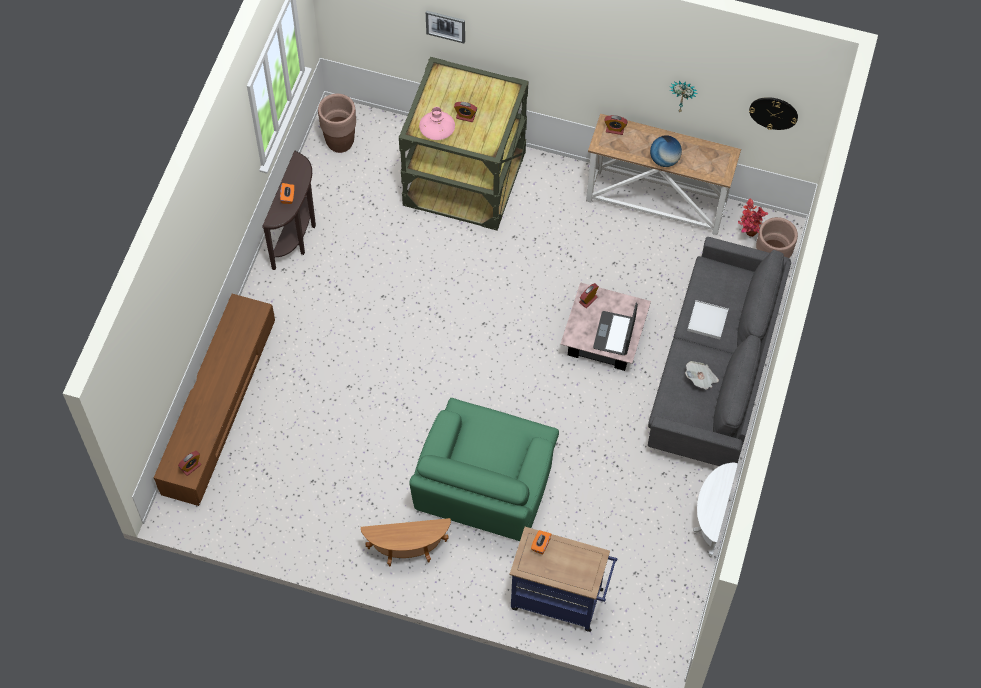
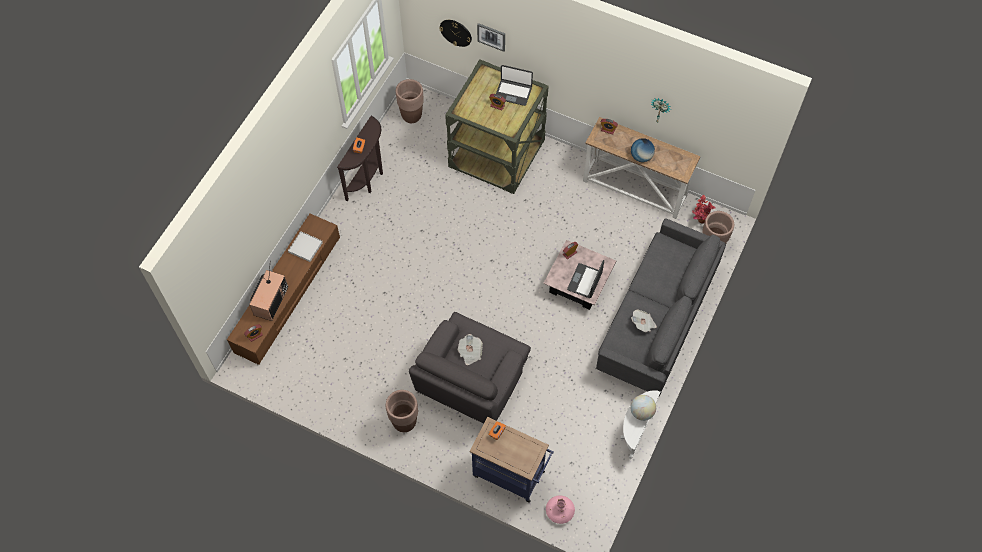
camera: 10 degrees right, 0 degrees up
brown side table [361,518,451,566] -> brown planter [386,390,418,432]
green armchair [409,398,559,541] -> grey armchair [409,312,531,424]
pink vase [419,107,455,140] -> pink vase moved to [546,496,575,524]
white tray [687,300,729,339] -> white tray moved to [288,231,323,262]
wall clock [749,97,798,130] -> wall clock moved to [439,20,472,47]
none -> television [249,268,288,321]
none -> newspaper [457,334,483,365]
none -> laptop [496,65,533,106]
none -> globe [630,395,656,421]

